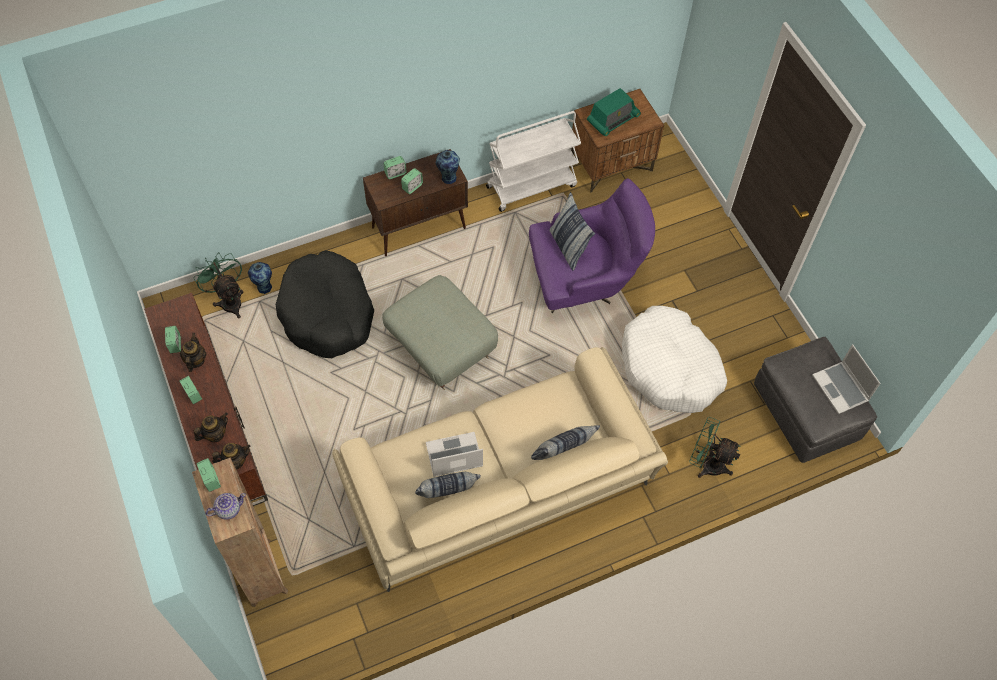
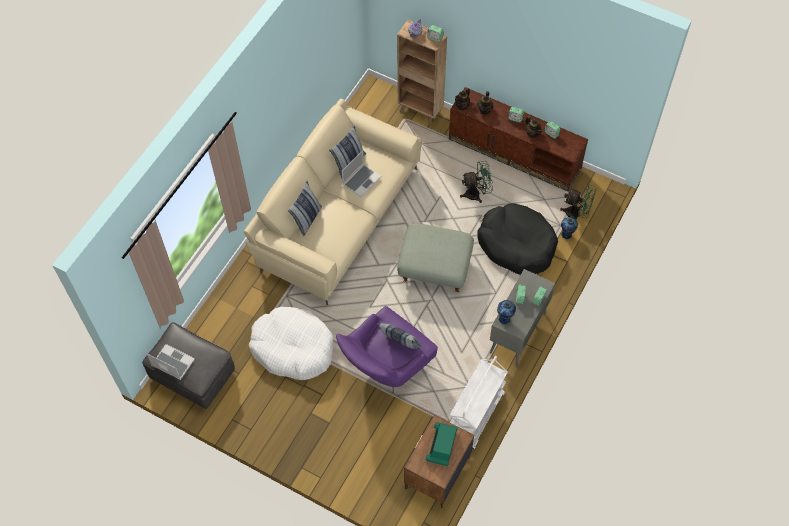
camera: 145 degrees right, 0 degrees up
brown cabinet [363,149,468,256] -> grey cabinet [490,269,555,366]
green fan [689,417,741,478] -> green fan moved to [460,161,493,203]

